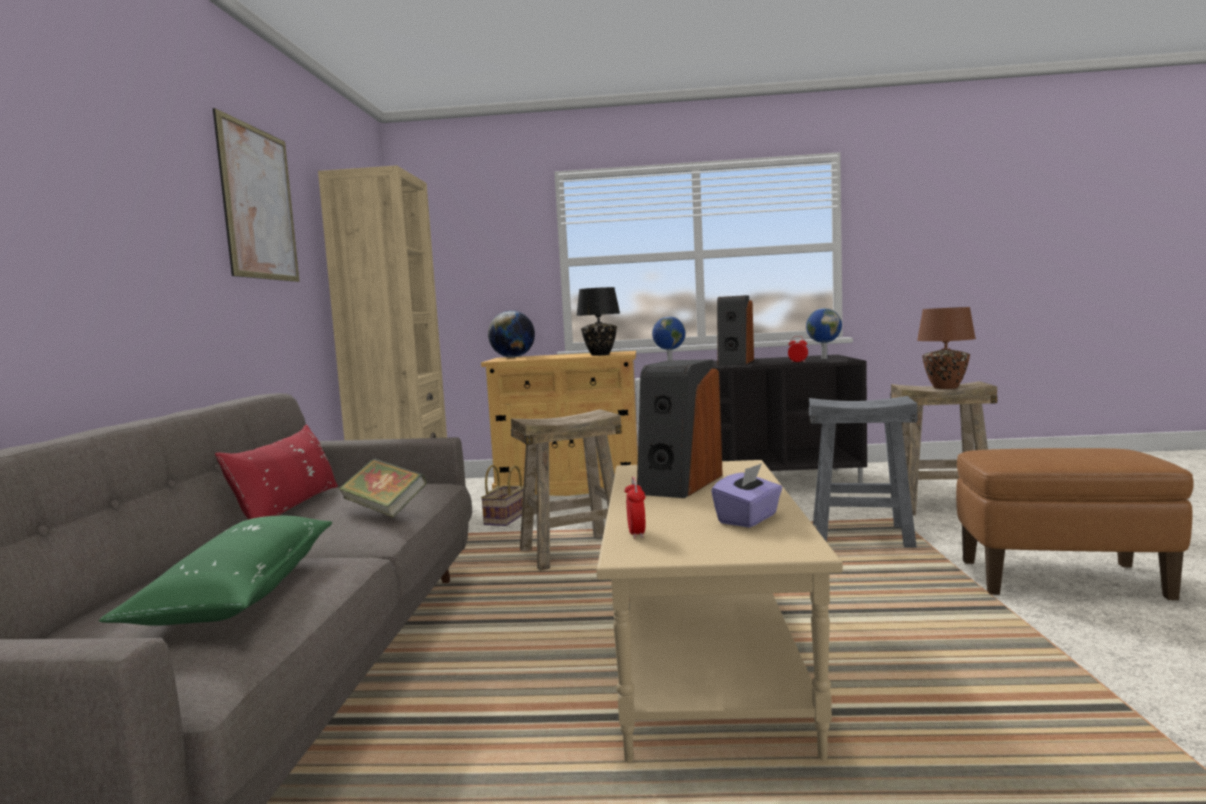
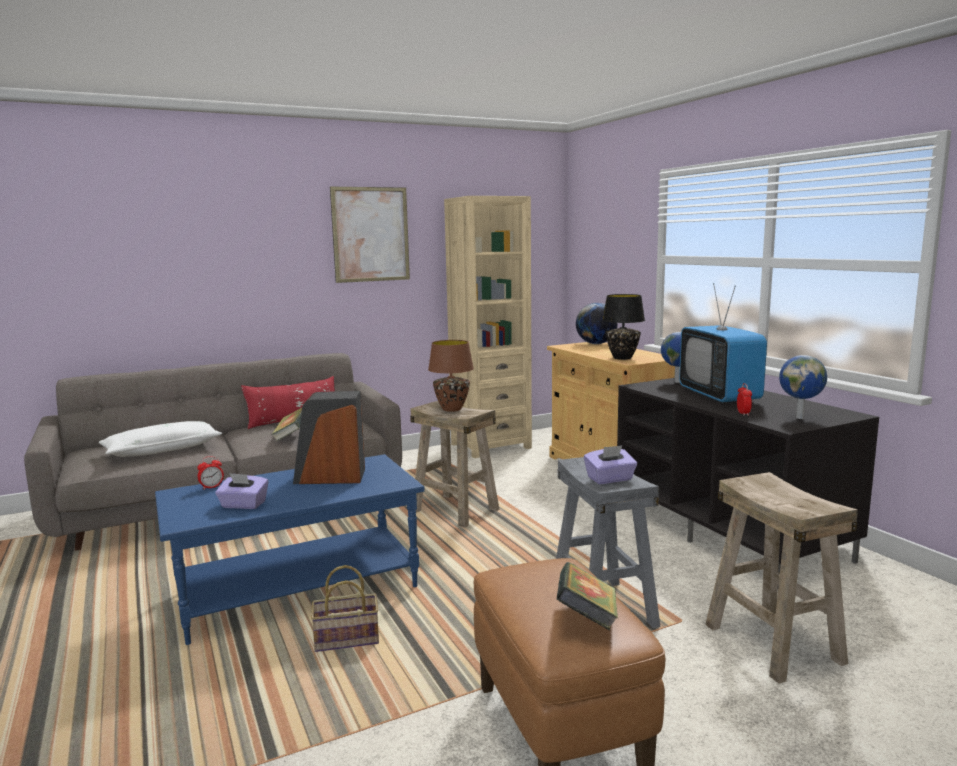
camera: 60 degrees right, 5 degrees up
green pillow [99,516,332,626] -> white pillow [99,421,222,457]
basket [481,465,524,526] -> basket moved to [311,565,379,652]
beige coffee table [596,460,843,762] -> blue coffee table [155,454,425,645]
speaker [717,295,754,366] -> television [679,283,767,403]
brown table lamp [917,307,976,389] -> brown table lamp moved to [428,340,474,412]
none -> book [556,562,618,631]
none -> purple tissue box [584,445,637,484]

